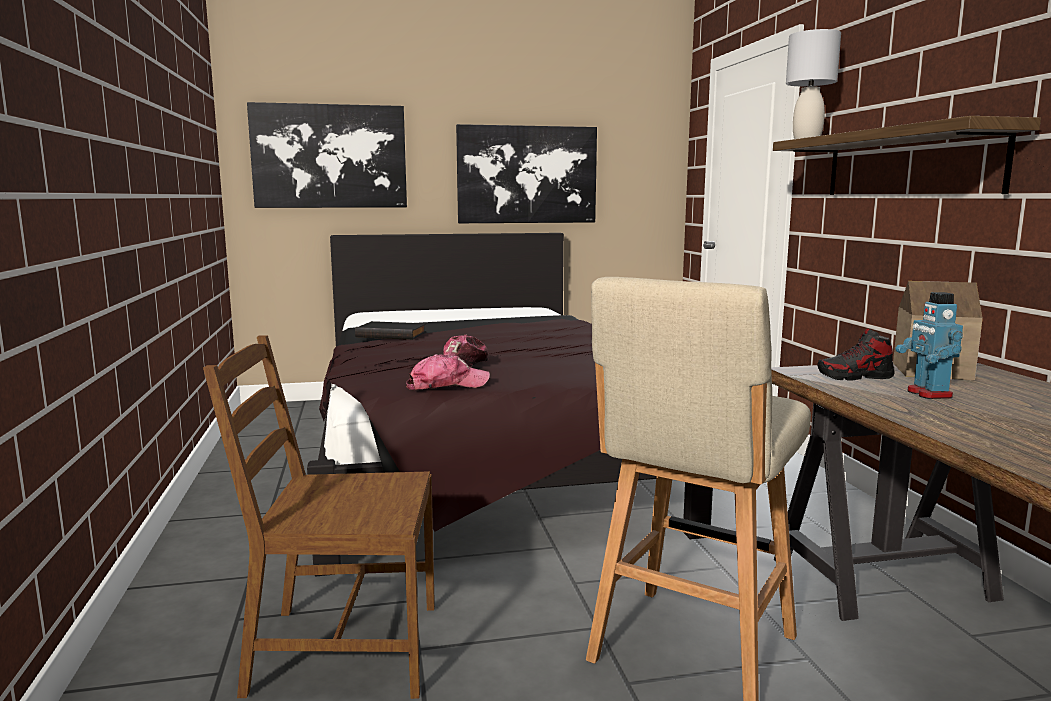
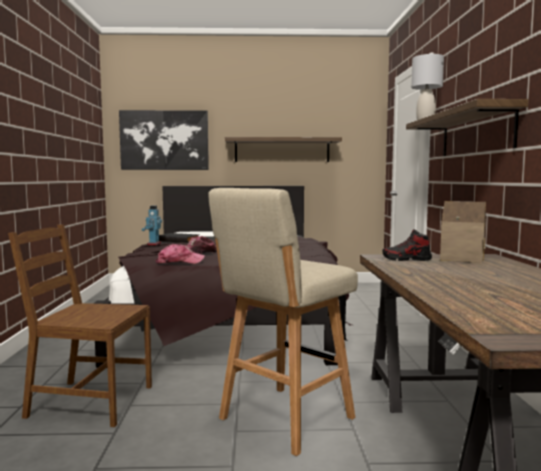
camera: 10 degrees right, 5 degrees down
picture [456,124,597,223] -> shelf [225,137,342,162]
toy robot [895,292,963,399] -> toy robot moved to [142,206,162,245]

